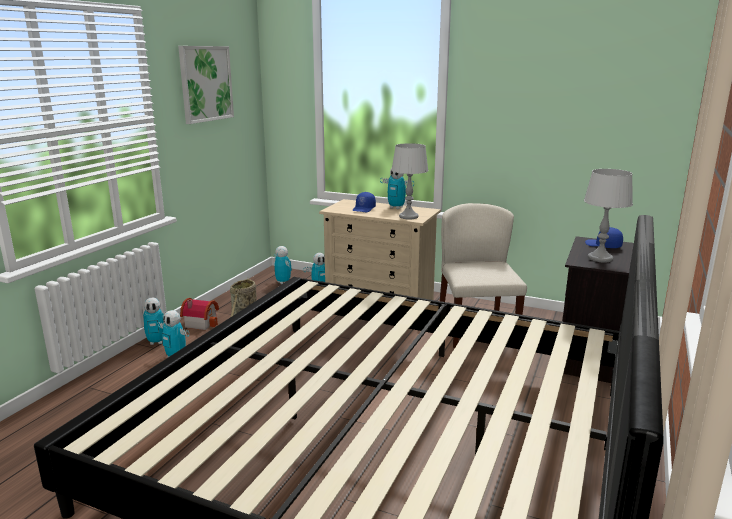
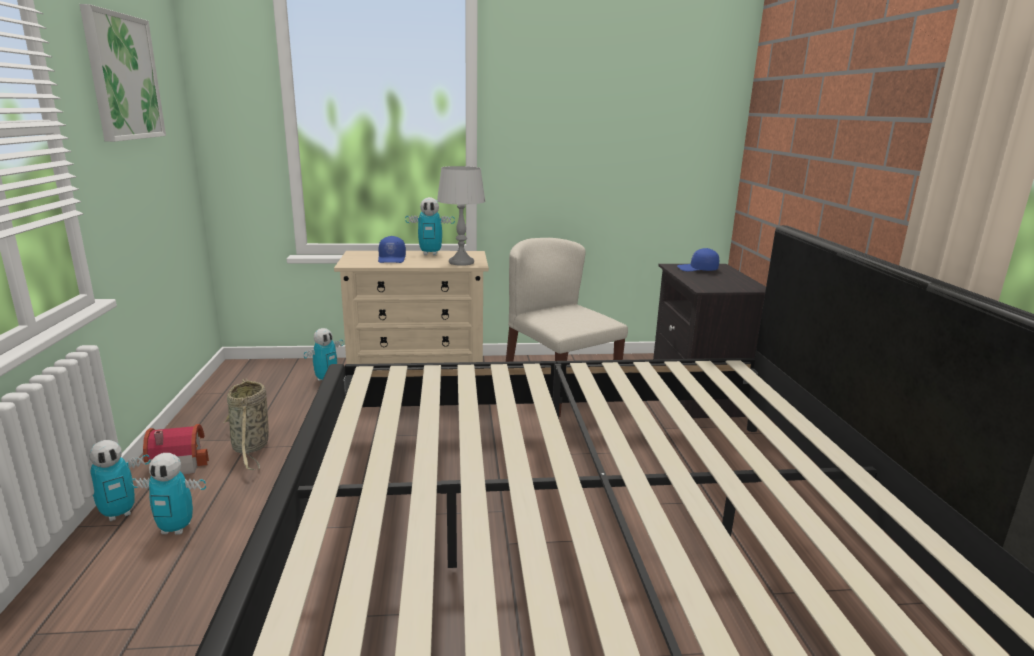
camera: 30 degrees left, 0 degrees up
toy robot [274,246,292,284] -> none
grey table lamp [584,169,633,262] -> none

